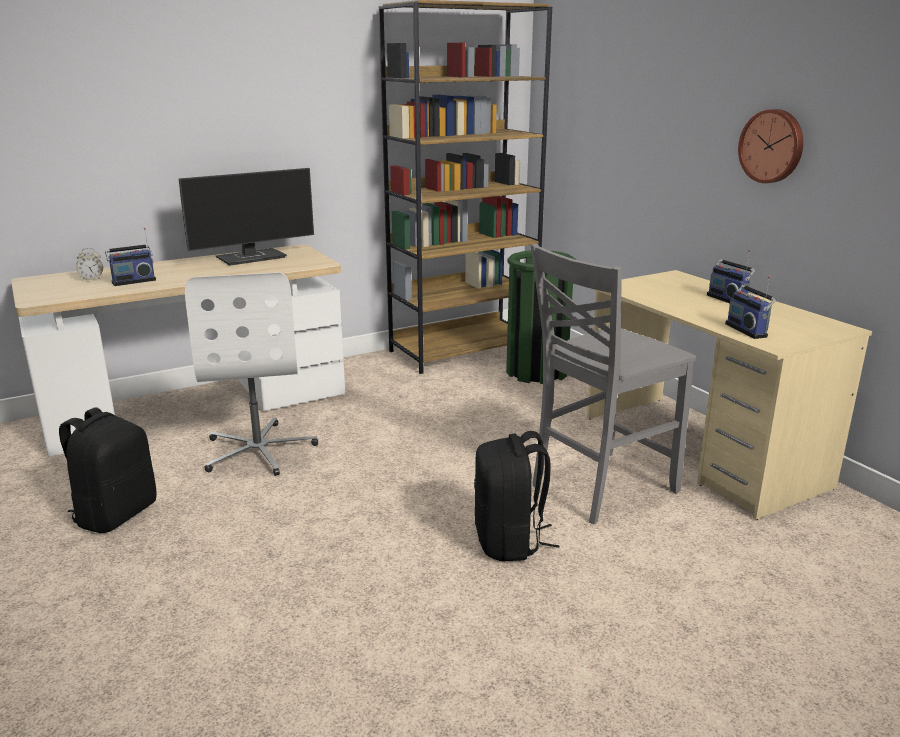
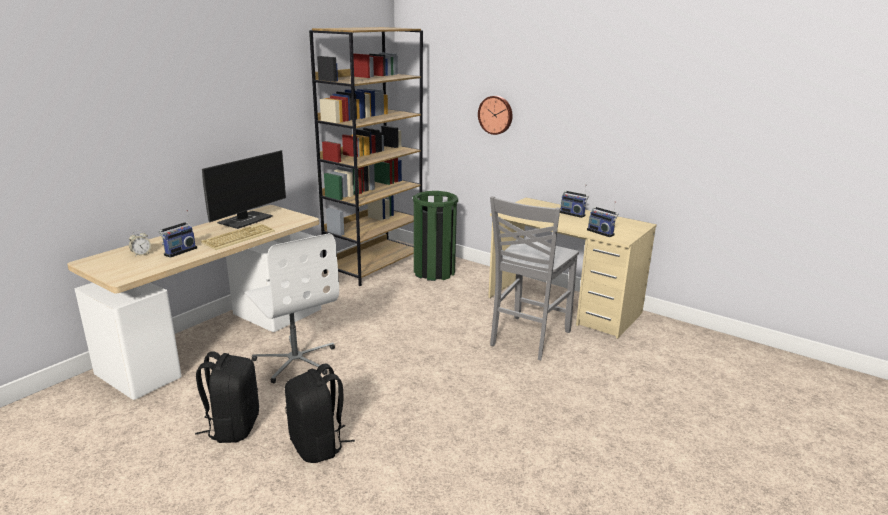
camera: 25 degrees left, 0 degrees up
black backpack [474,431,559,561] -> black backpack moved to [285,364,355,463]
wall clock [738,109,803,183] -> wall clock moved to [478,96,513,135]
none -> keyboard [201,223,275,250]

